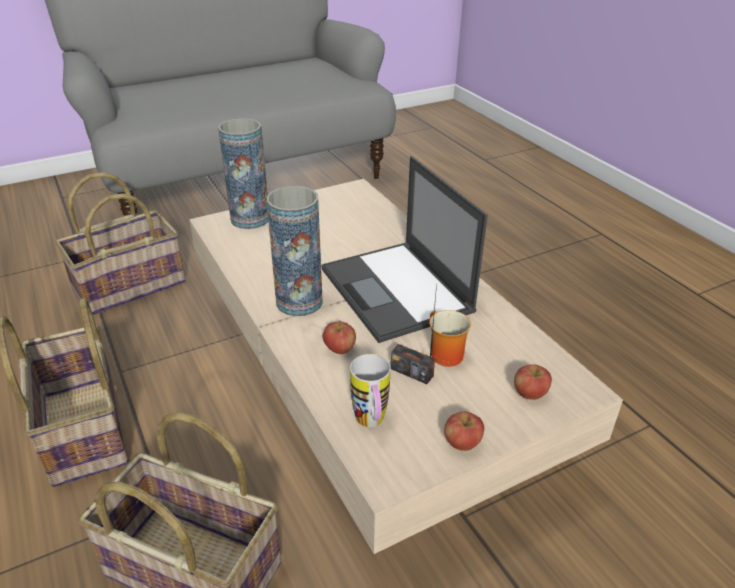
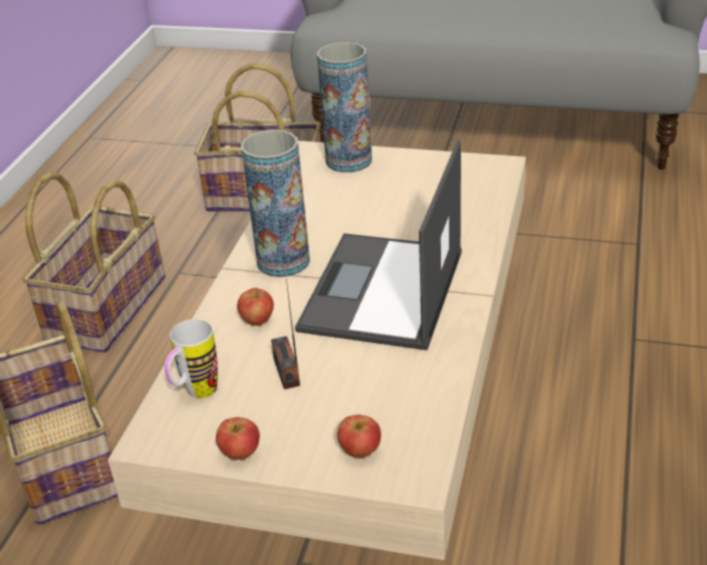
camera: 45 degrees right, 0 degrees up
mug [429,310,471,367] -> none

